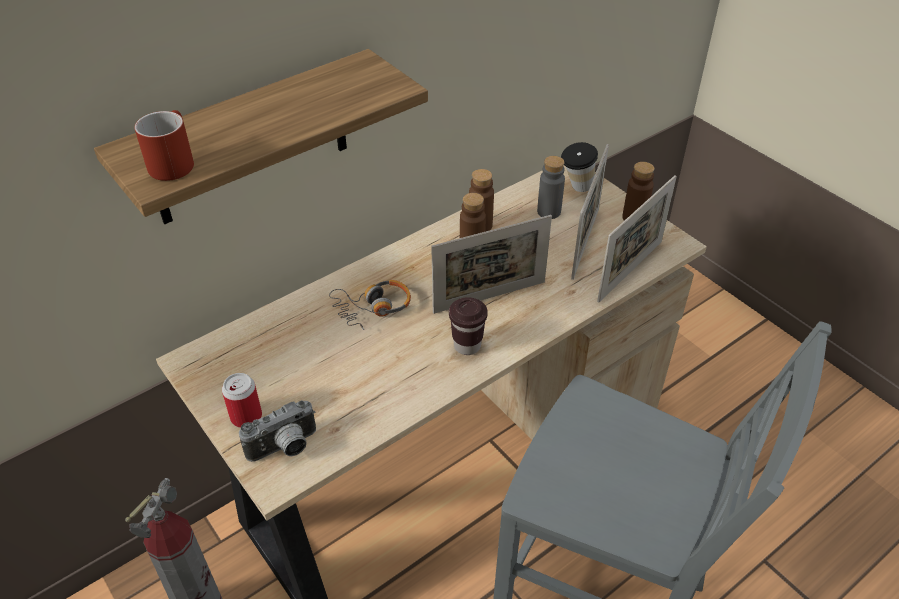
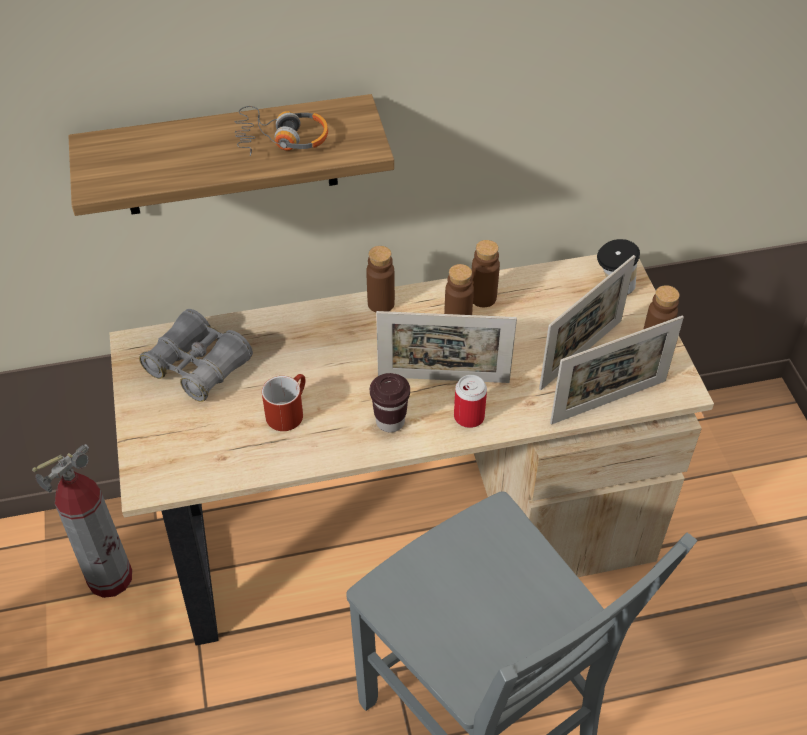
camera: 25 degrees right, 5 degrees up
red mug [134,110,194,181] -> red mug moved to [262,374,306,431]
can [222,373,262,428] -> can moved to [454,375,487,428]
camera [239,400,316,462] -> none
headphones [329,280,411,330] -> headphones moved to [235,106,328,156]
grey bottle [537,156,565,219] -> none
none -> grey binoculars [139,309,253,402]
none -> brown bottle [367,246,395,313]

